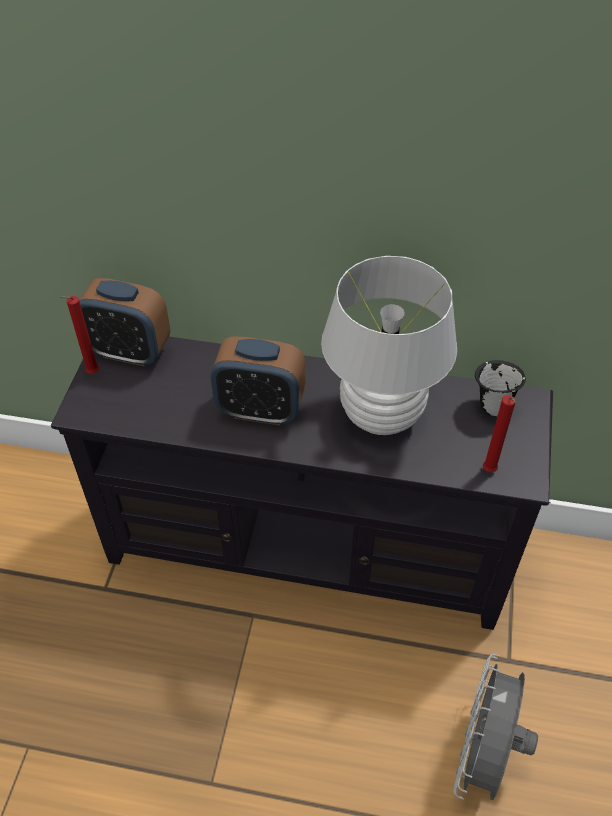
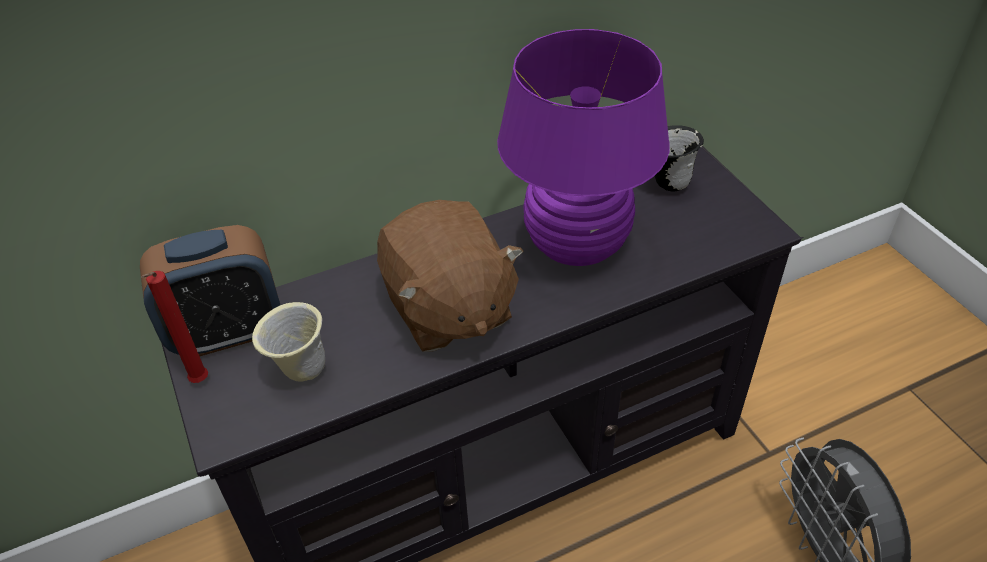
camera: 35 degrees left, 5 degrees down
alarm clock [211,337,305,425] -> brown plush toy [377,200,523,352]
white table lamp [321,256,457,435] -> purple table lamp [497,29,670,266]
red candle [483,395,516,472] -> none
none -> beige mug [252,302,325,382]

